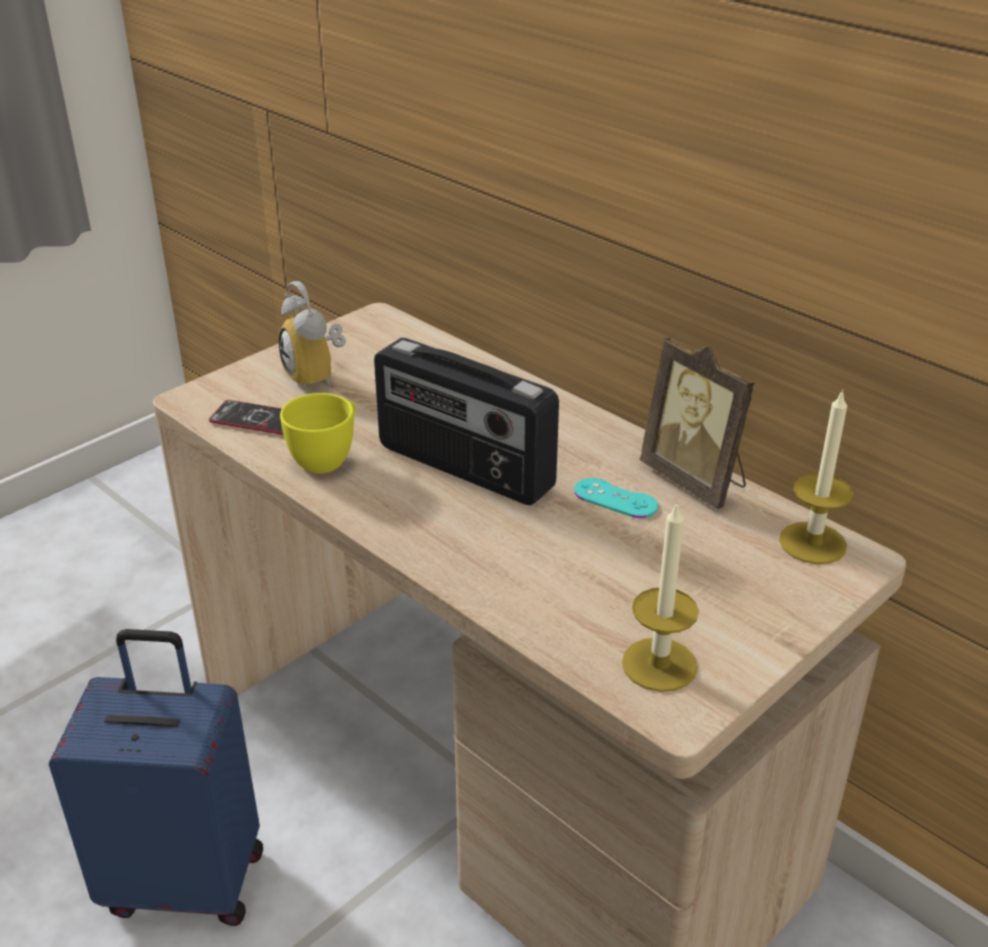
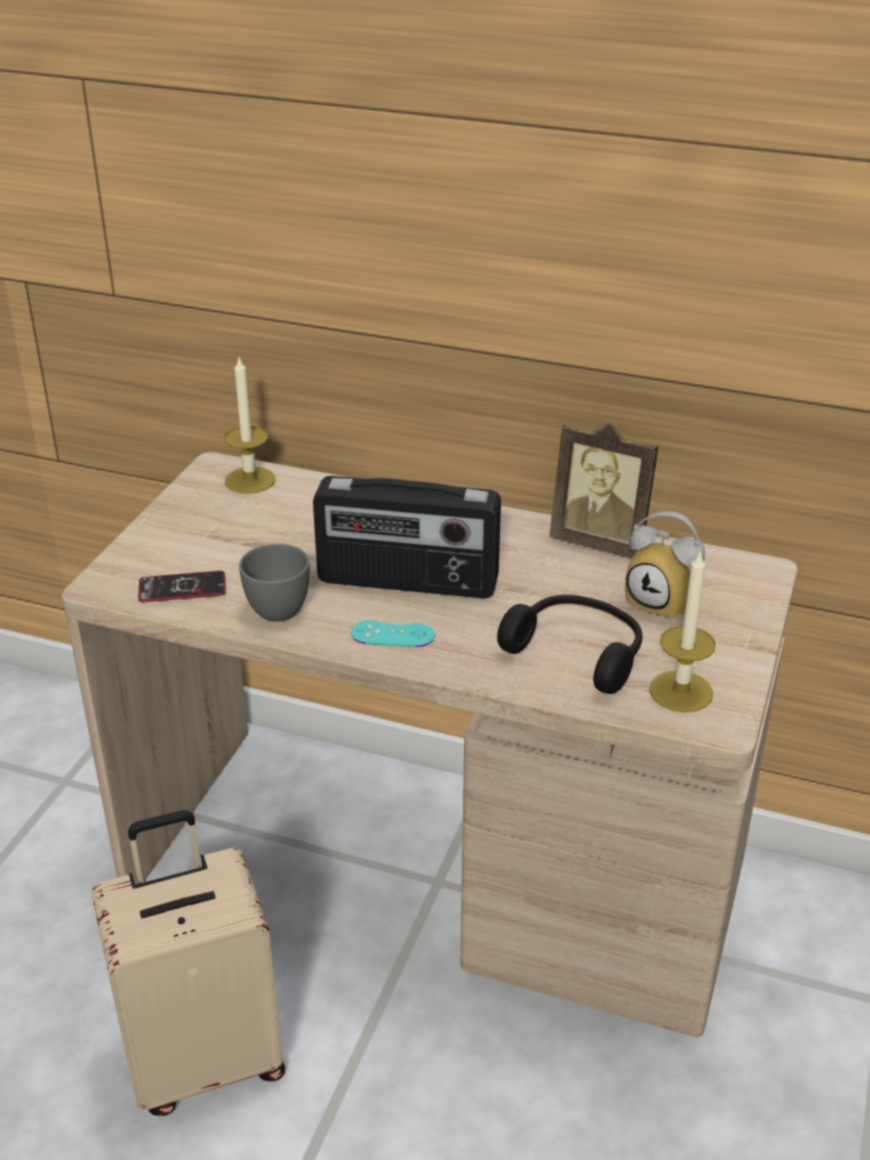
camera: 25 degrees left, 0 degrees up
blue suitcase [49,629,263,926] -> beige suitcase [91,810,285,1116]
alarm clock [279,281,346,391] -> alarm clock moved to [625,511,705,623]
yellow cup [280,393,356,473] -> grey cup [239,544,310,622]
turquoise game controller [574,478,658,518] -> turquoise game controller moved to [351,620,435,647]
candle [779,389,853,564] -> candle moved to [224,358,275,494]
none -> black headphones [497,595,643,694]

